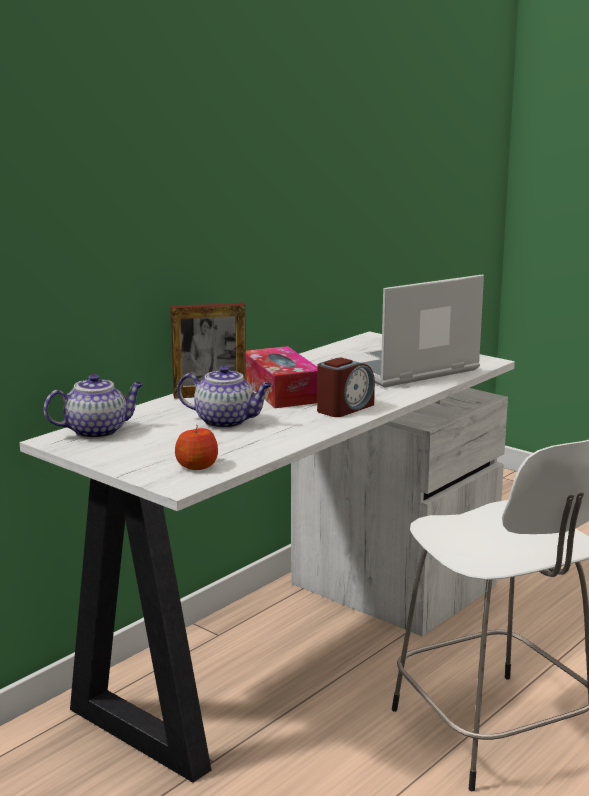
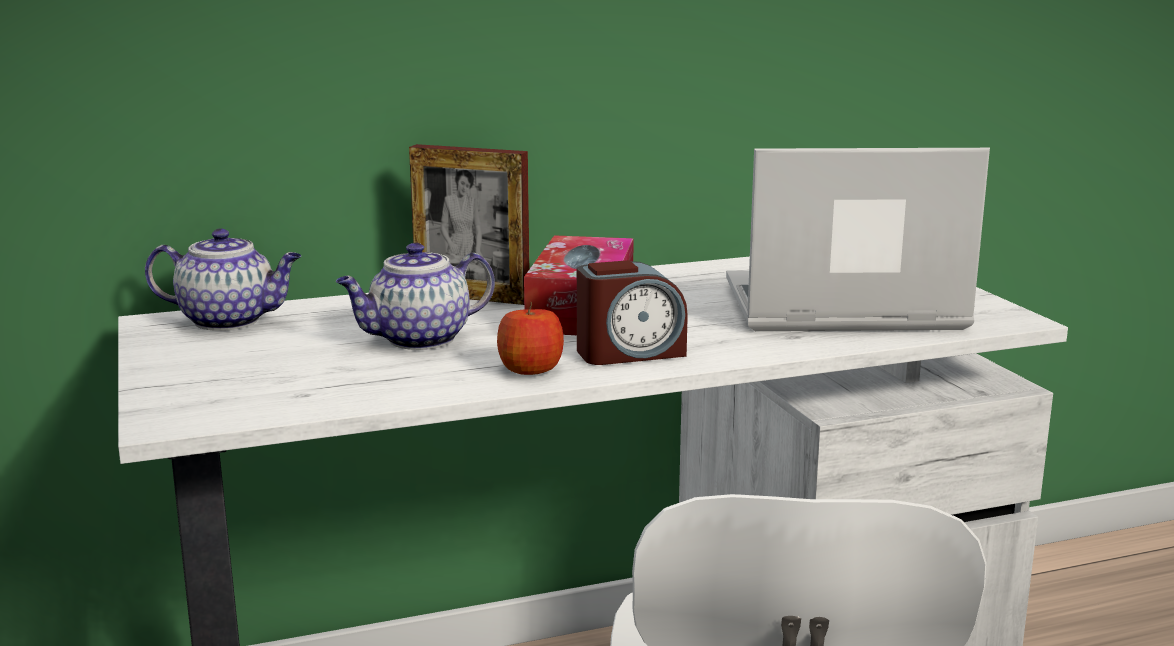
camera: 30 degrees right, 0 degrees up
apple [175,426,218,470] -> apple moved to [497,302,564,375]
teapot [177,365,273,429] -> teapot turned 105 degrees clockwise [336,243,495,350]

